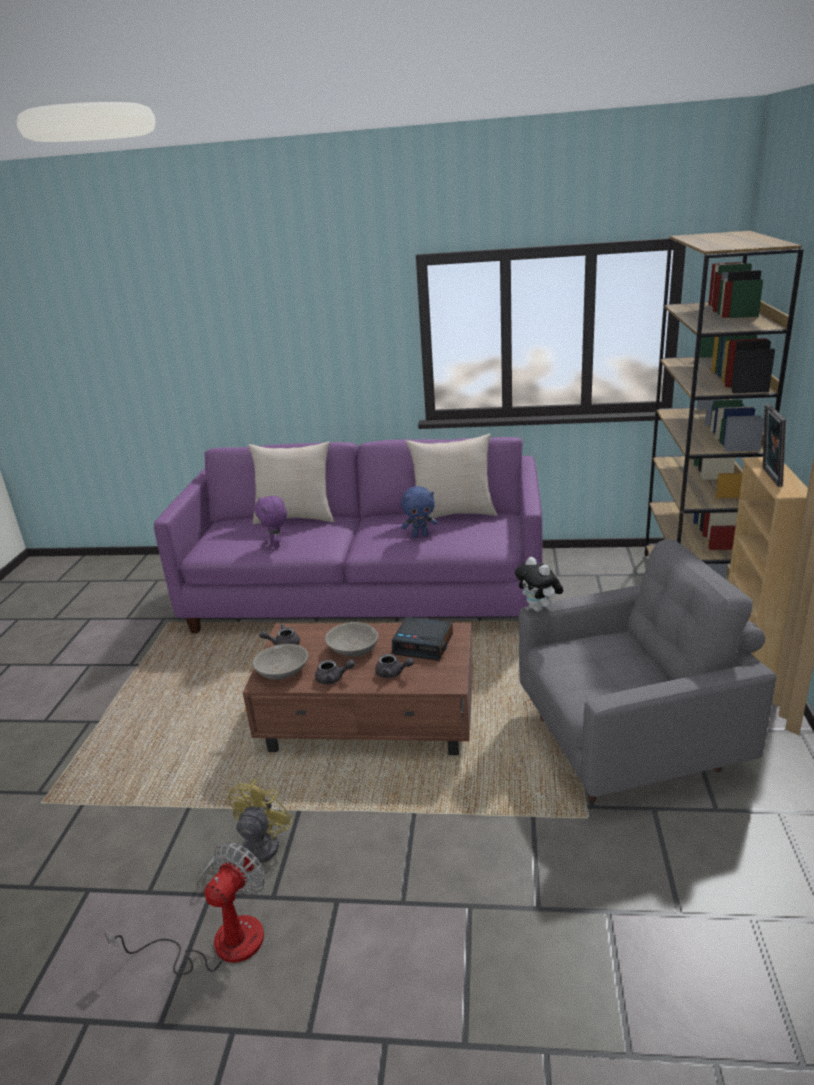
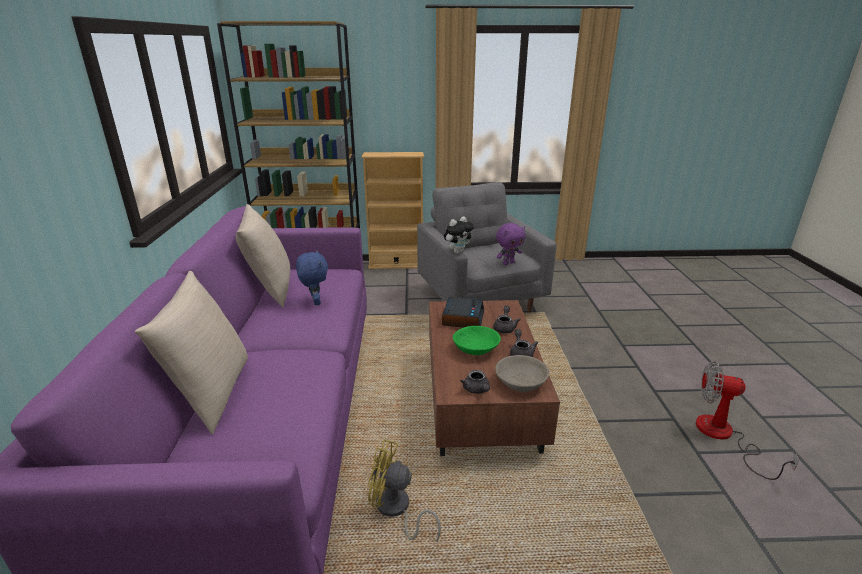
camera: 100 degrees left, 0 degrees up
yellow fan [197,779,294,887] -> yellow fan moved to [368,439,441,541]
purple plush toy [254,496,287,548] -> purple plush toy moved to [496,223,525,265]
grey bowl [325,622,379,657] -> green bowl [453,326,501,355]
picture frame [763,404,786,487] -> none

